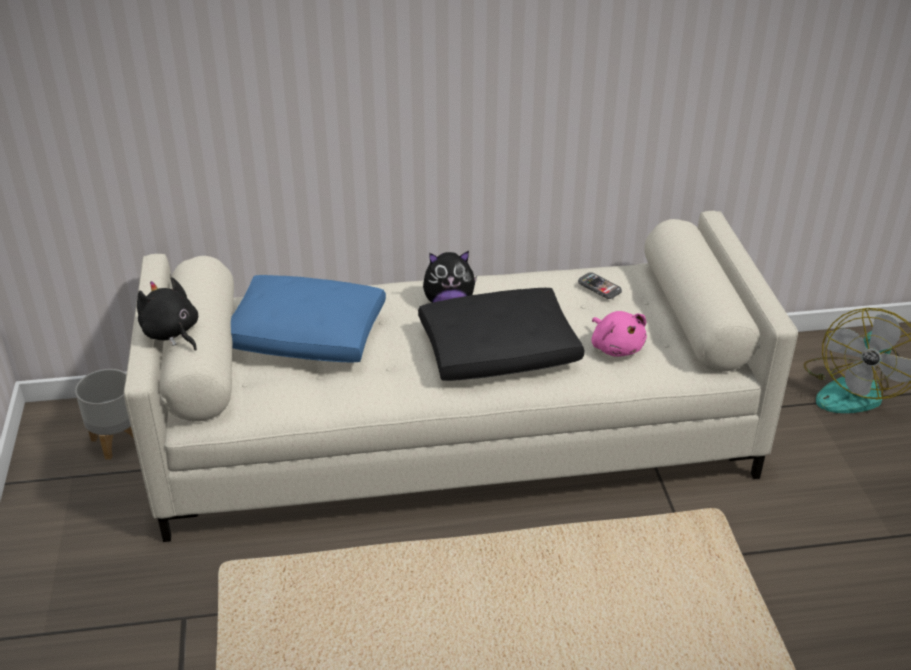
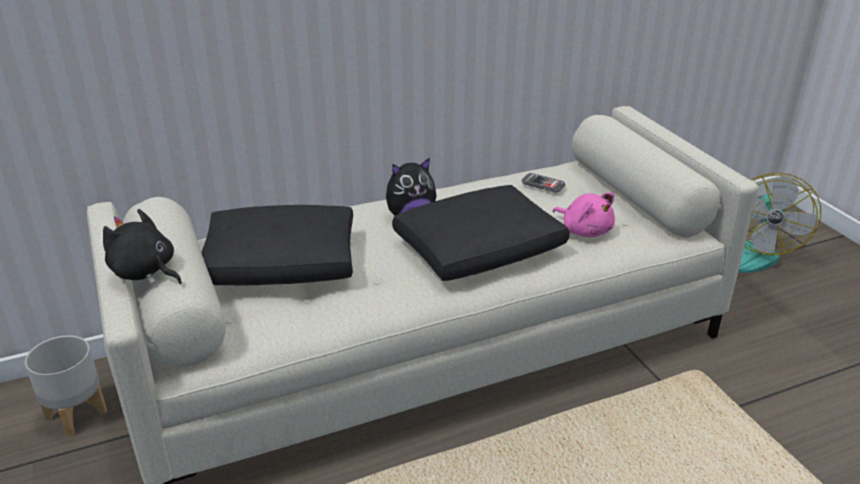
camera: 15 degrees left, 5 degrees down
blue pillow [231,275,386,362] -> black pillow [201,205,353,286]

